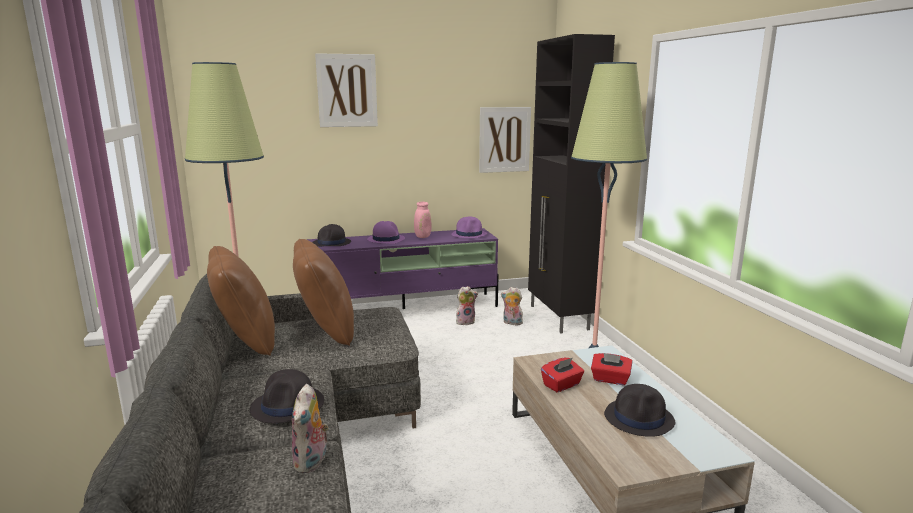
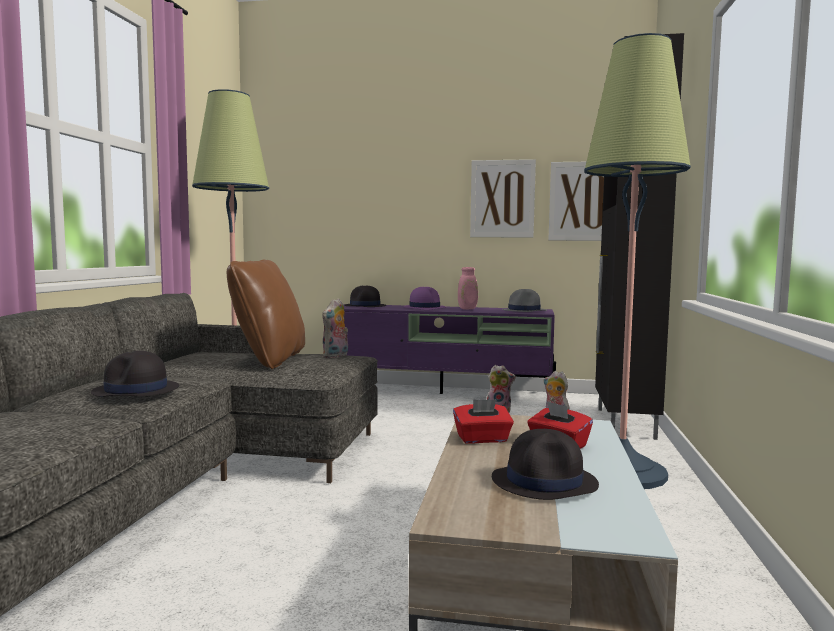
camera: 25 degrees right, 10 degrees down
brown pillow [207,246,275,356] -> none
plush toy [292,384,329,473] -> plush toy moved to [323,298,348,358]
picture [315,53,378,127] -> picture moved to [470,159,536,238]
purple hat [451,217,487,238] -> grey hat [502,289,547,312]

